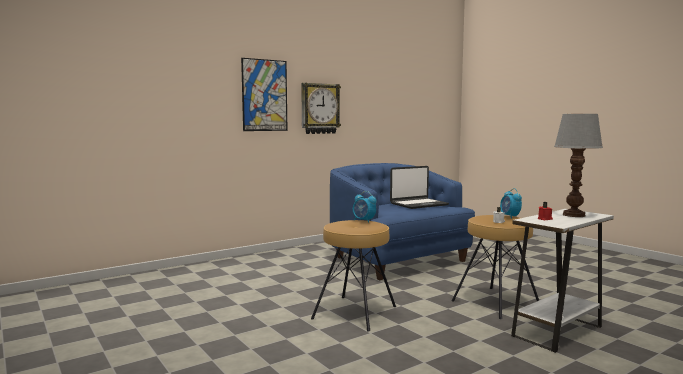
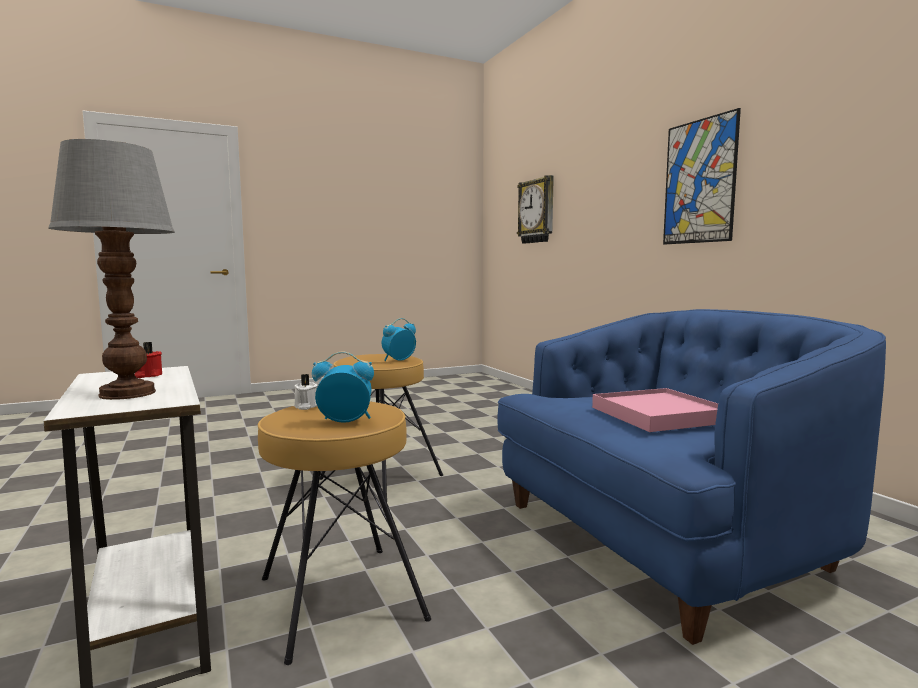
camera: 100 degrees right, 0 degrees up
wall clock [301,83,341,134] -> wall clock moved to [517,175,554,244]
laptop [390,166,449,209] -> pink tray [592,388,718,432]

